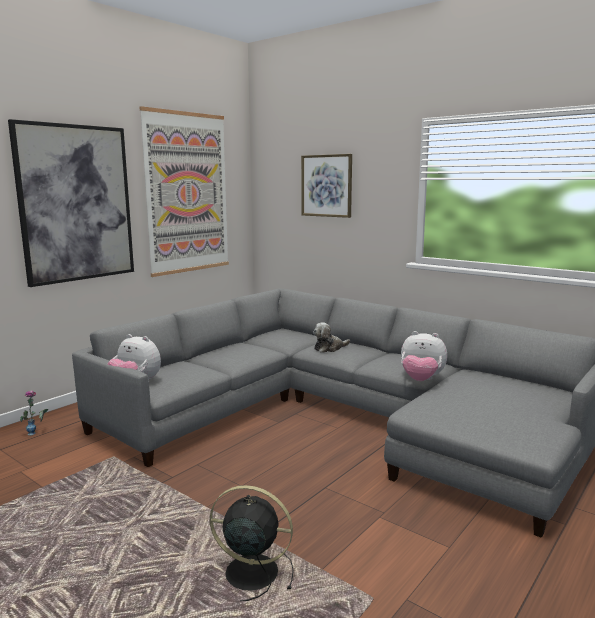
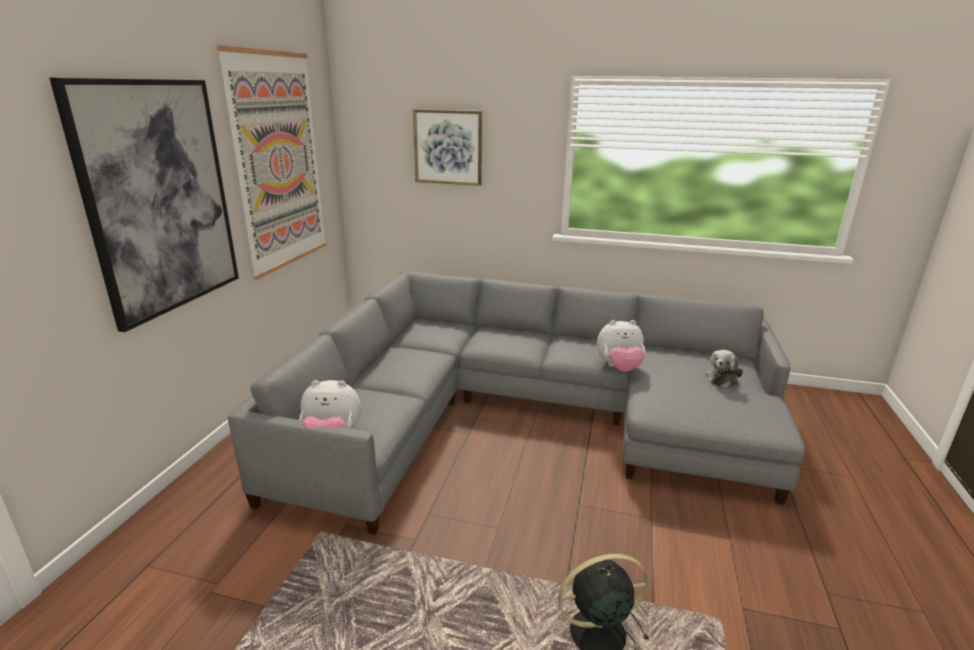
camera: 25 degrees left, 10 degrees up
vase [20,391,48,436] -> none
plush toy [313,322,350,353] -> plush toy moved to [705,350,743,388]

